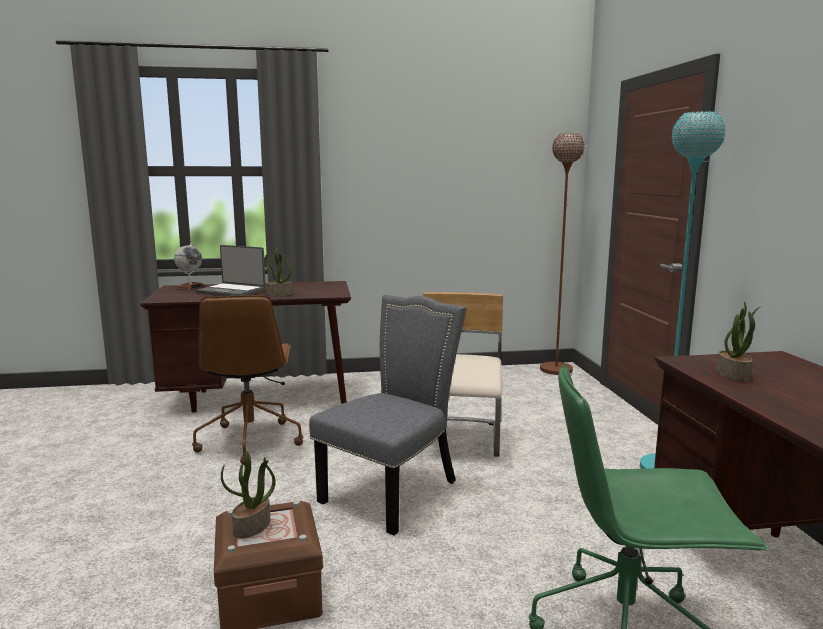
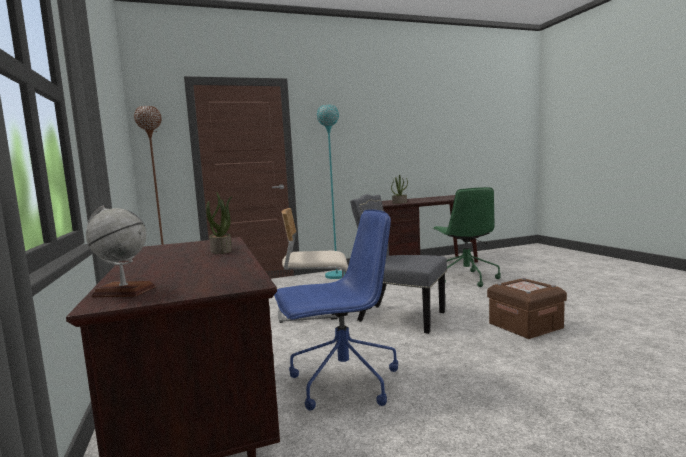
camera: 100 degrees left, 5 degrees down
brown office chair [192,295,303,465] -> blue office chair [274,209,398,411]
laptop [195,245,266,296] -> none
potted plant [221,451,276,539] -> none

